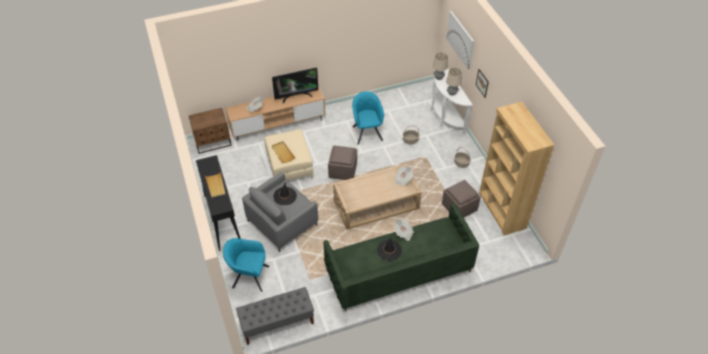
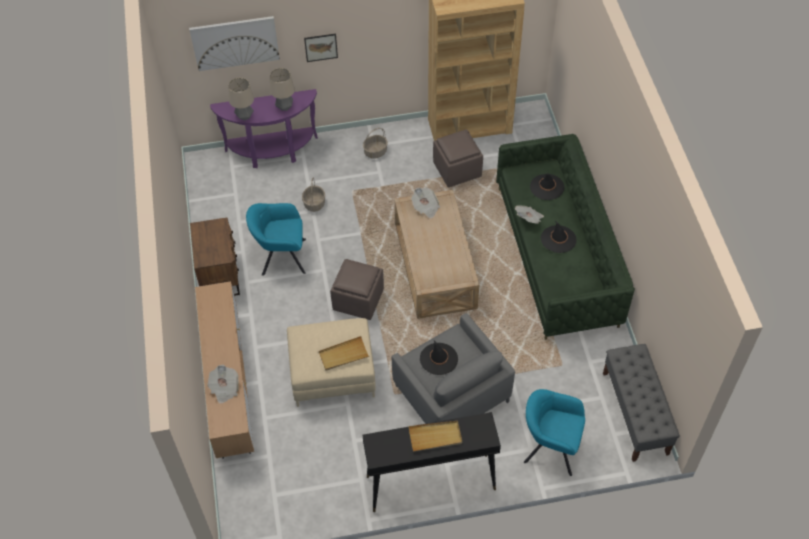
camera: 80 degrees left, 5 degrees up
brown nightstand [188,108,231,154] -> brown nightstand moved to [190,217,240,296]
turquoise armchair [223,238,269,292] -> turquoise armchair turned 90 degrees clockwise [524,389,585,476]
television [272,67,318,103] -> none
white console table [431,68,473,134] -> purple console table [210,89,318,168]
none -> black hat [530,173,564,200]

